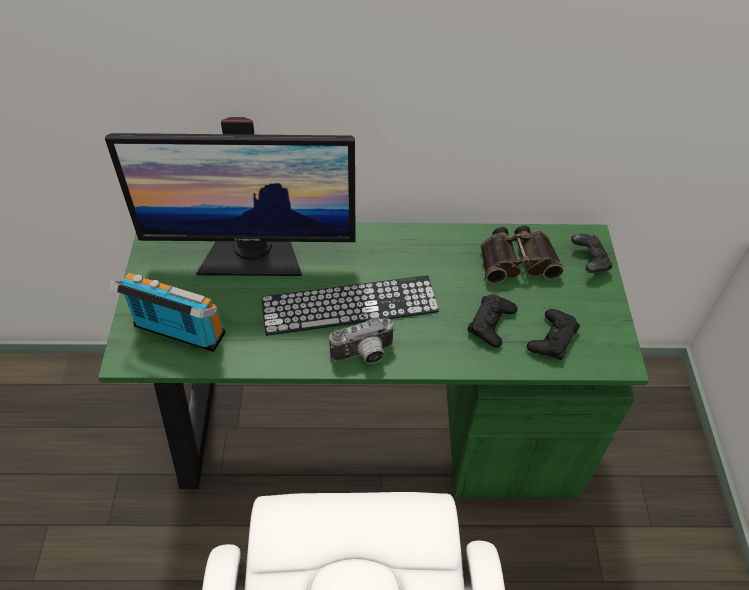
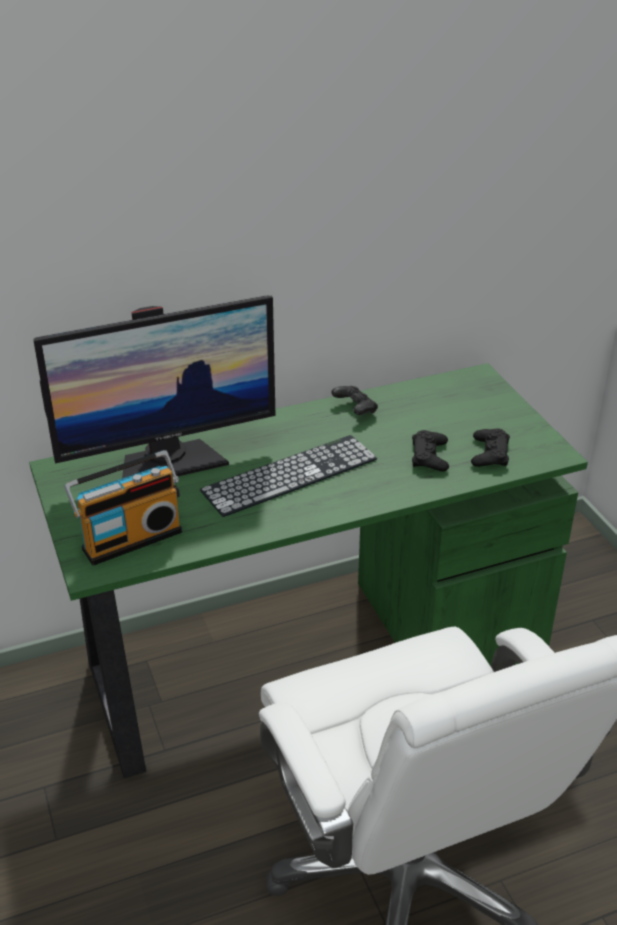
camera: 20 degrees left, 15 degrees down
radio [108,273,225,352] -> radio turned 150 degrees clockwise [64,450,182,566]
camera [330,318,395,364] -> none
binoculars [481,225,564,284] -> none
black game controller [571,234,612,273] -> black game controller moved to [331,386,378,415]

